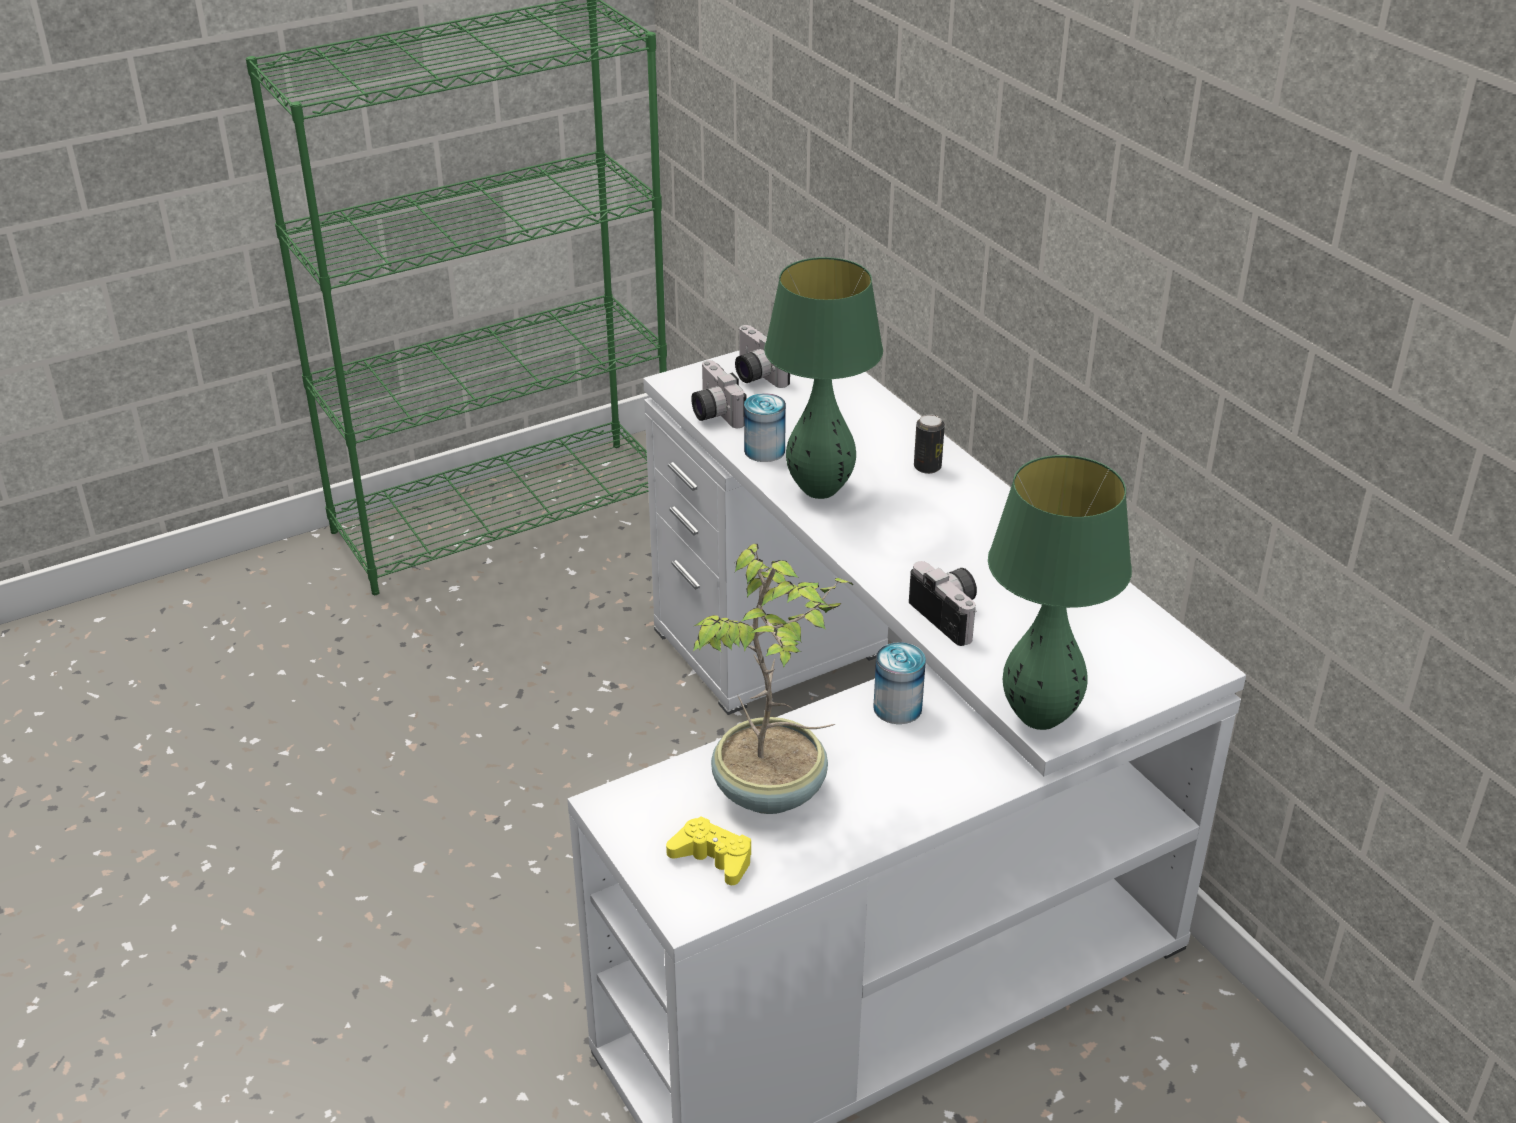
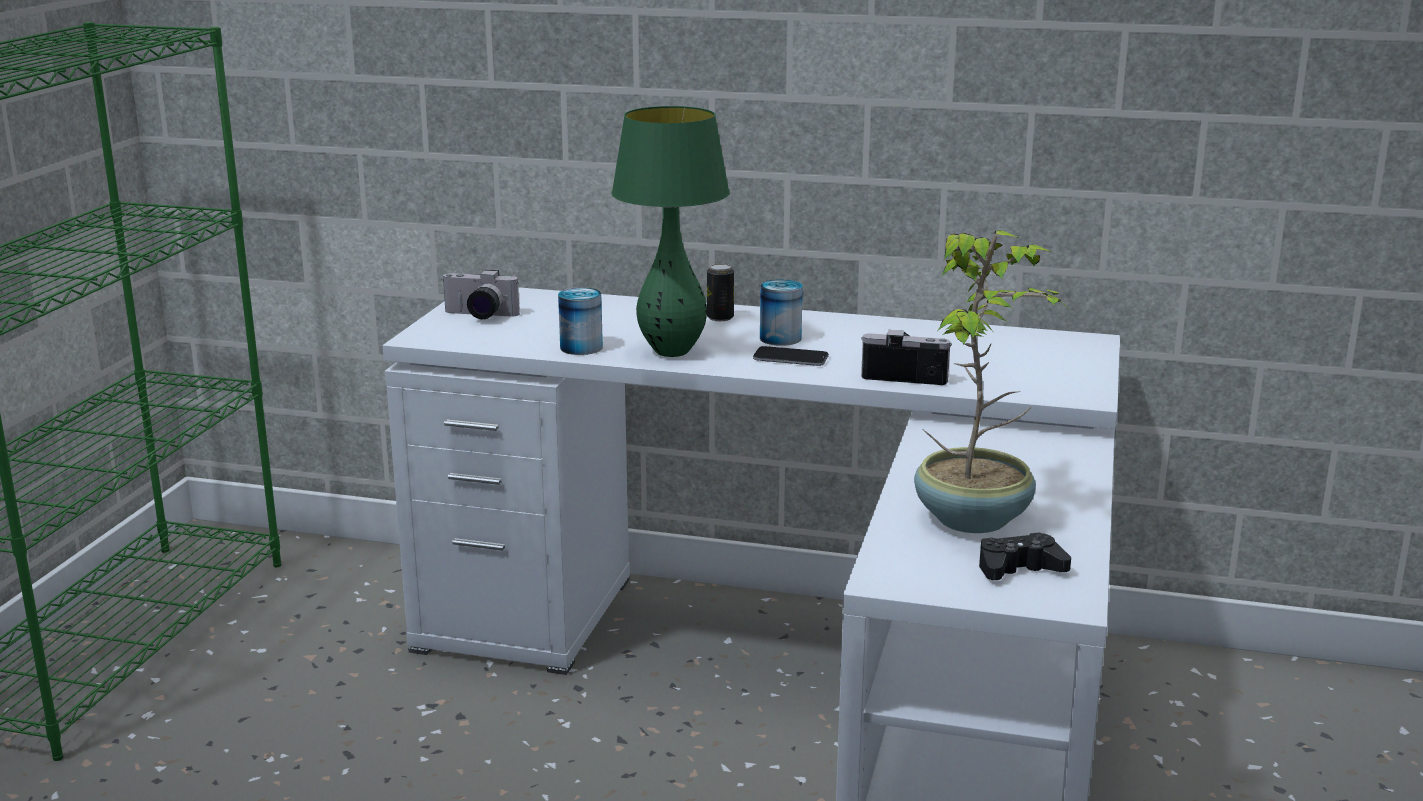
camera: 45 degrees left, 15 degrees down
yellow game controller [666,816,751,885] -> black game controller [979,532,1071,580]
camera [691,360,747,428] -> none
can [873,642,926,724] -> can moved to [760,279,803,346]
green table lamp [988,455,1132,730] -> none
none -> phone [753,346,829,366]

